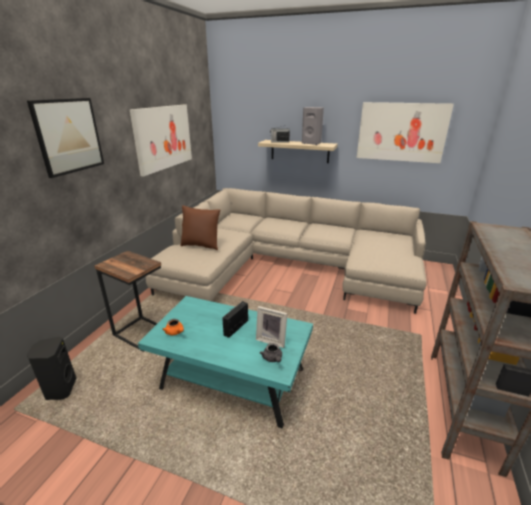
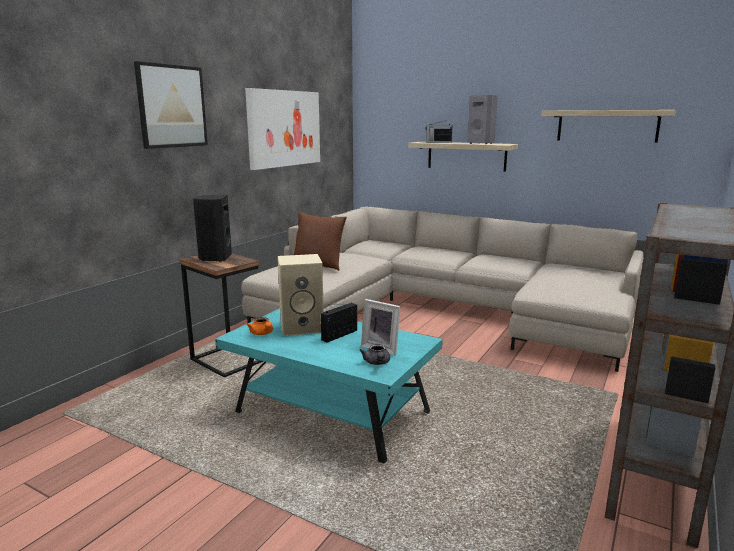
camera: 10 degrees right, 10 degrees down
black speaker [27,336,76,400] -> black speaker moved to [193,195,232,262]
picture [357,102,454,163] -> shelf [541,110,676,143]
none -> beige speaker [278,254,324,336]

